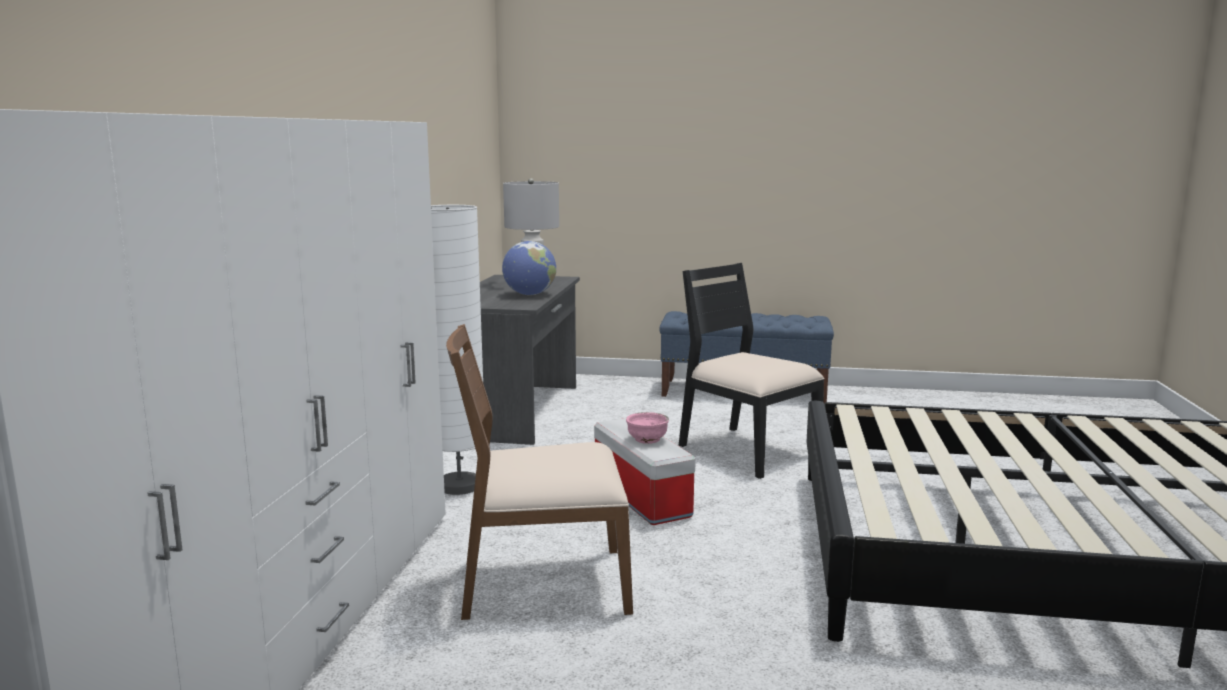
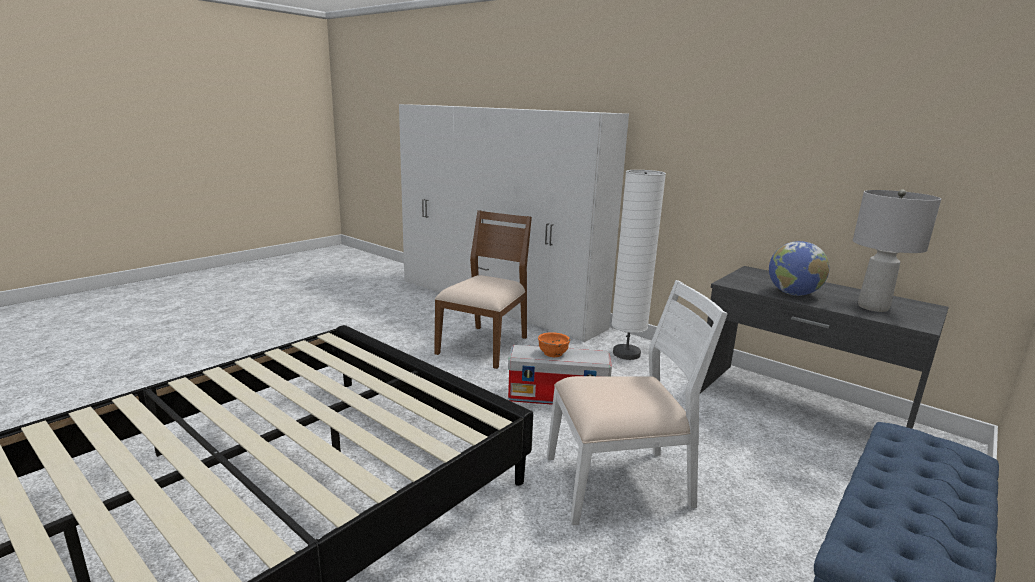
camera: 120 degrees right, 5 degrees up
pink bowl [626,412,669,444] -> orange bowl [538,332,570,357]
black chair [679,263,824,479] -> white chair [547,280,728,525]

